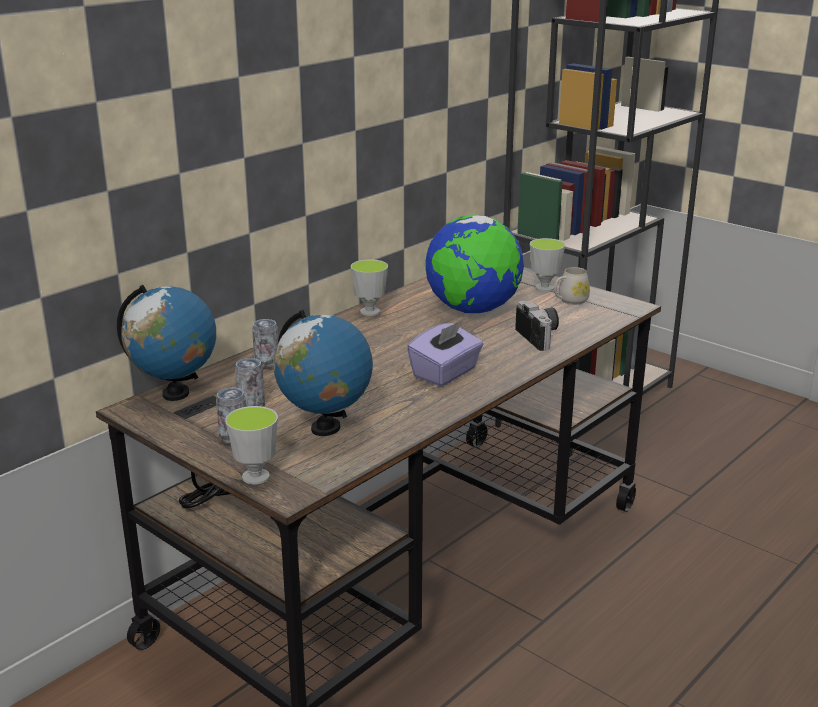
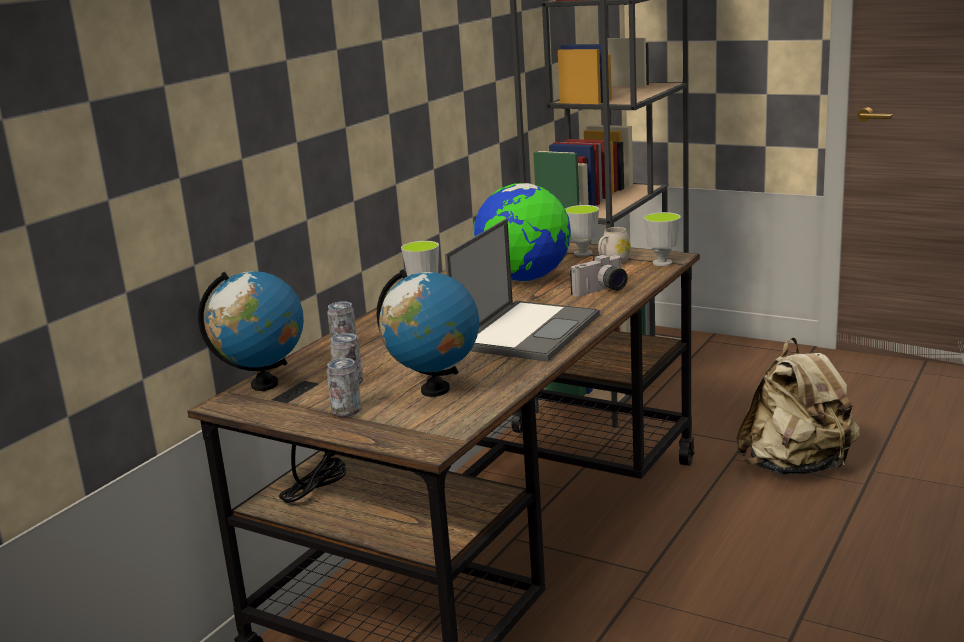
camera: 10 degrees left, 5 degrees down
cup [225,406,278,484] -> cup moved to [644,212,681,266]
purple tissue box [407,320,483,386] -> laptop [445,218,600,362]
camera [515,301,559,351] -> camera turned 90 degrees clockwise [570,254,628,296]
none -> beige backpack [736,337,860,475]

